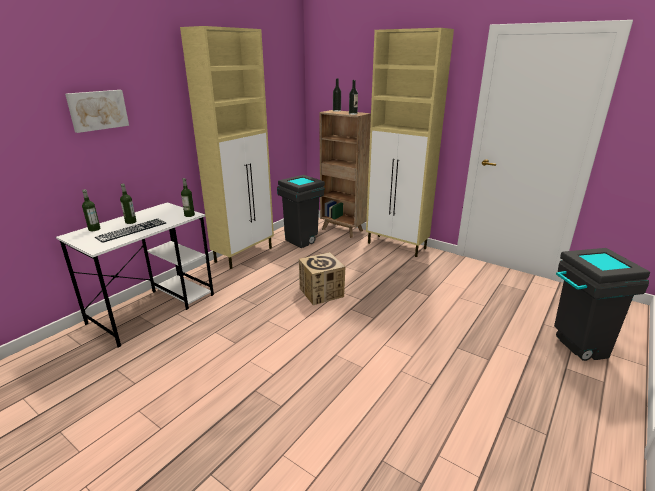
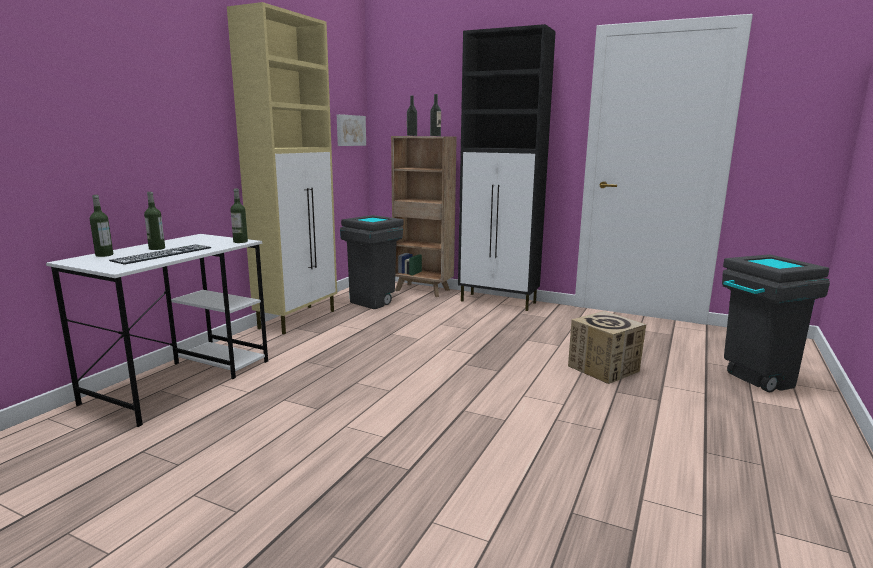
camera: 10 degrees left, 10 degrees down
picture [65,90,129,133] -> picture moved to [337,114,366,146]
cardboard box [299,252,345,305] -> cardboard box moved to [568,311,646,384]
beige cabinet [366,28,454,257] -> black cabinet [458,24,556,311]

